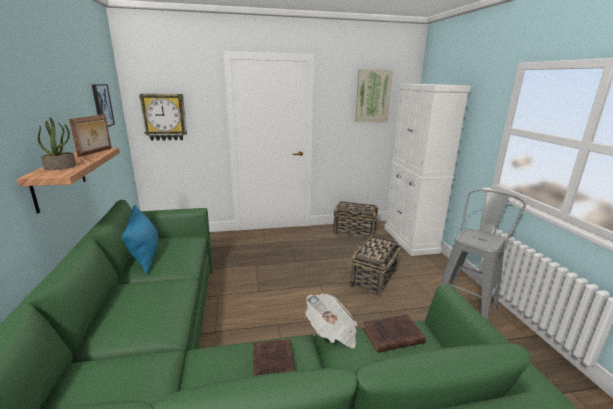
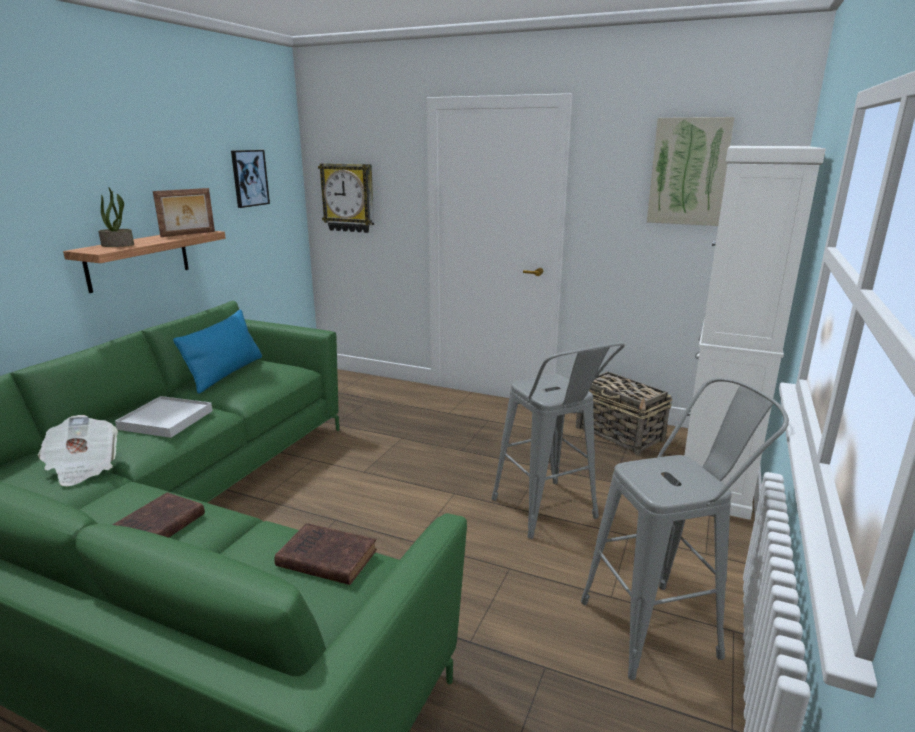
camera: 35 degrees right, 0 degrees up
newspaper [306,294,357,348] -> newspaper moved to [38,415,118,487]
basket [350,233,400,297] -> grey stool [492,342,625,539]
none -> white tray [115,396,213,438]

